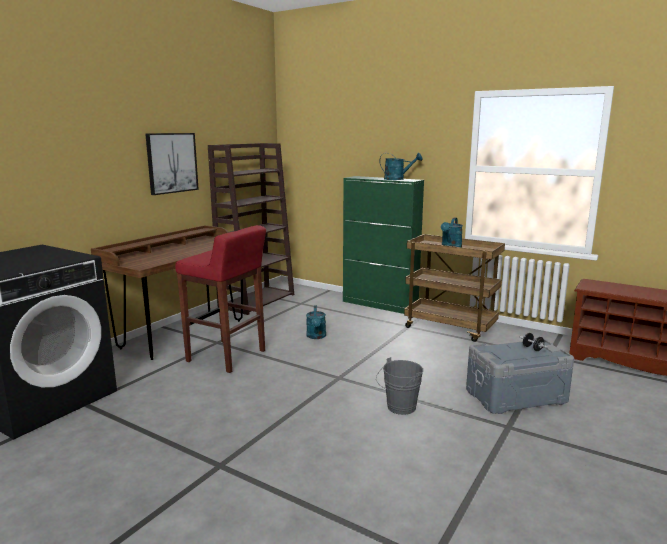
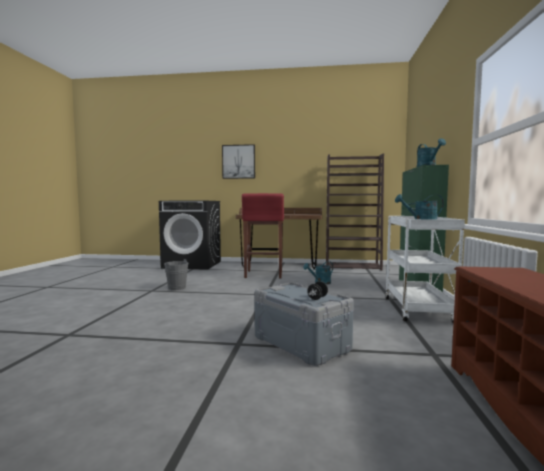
camera: 65 degrees right, 10 degrees down
picture [145,133,199,195] -> picture moved to [222,144,255,179]
grey bucket [376,357,423,415] -> grey bucket moved to [160,259,188,290]
brown cart [404,234,505,342] -> white cart [386,216,465,323]

